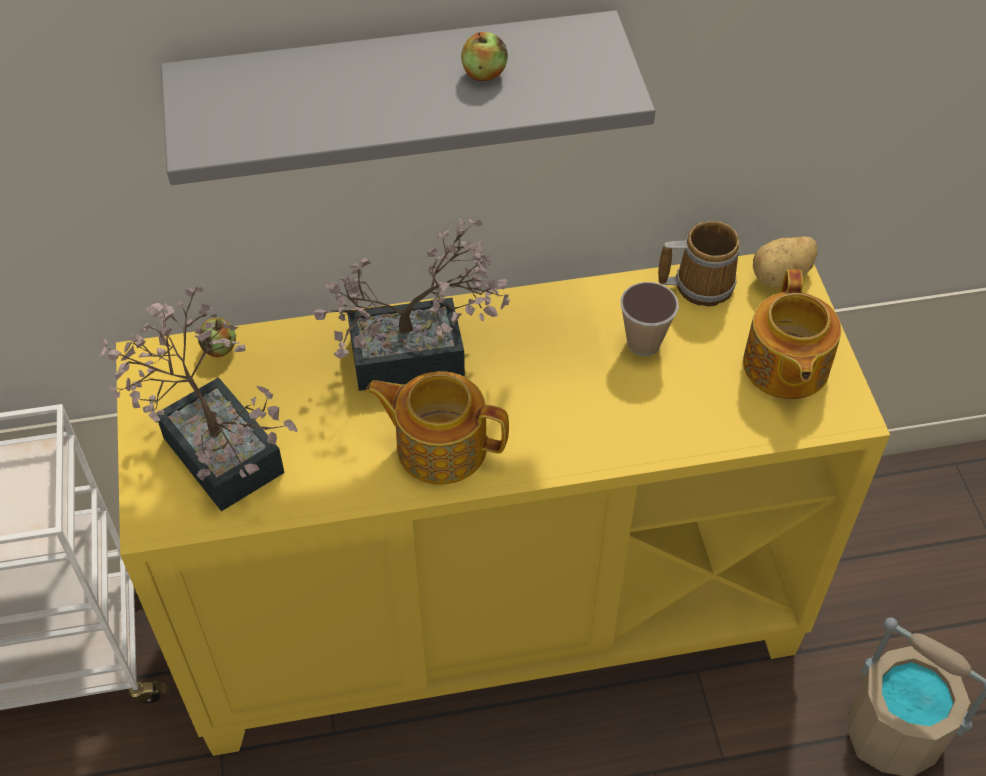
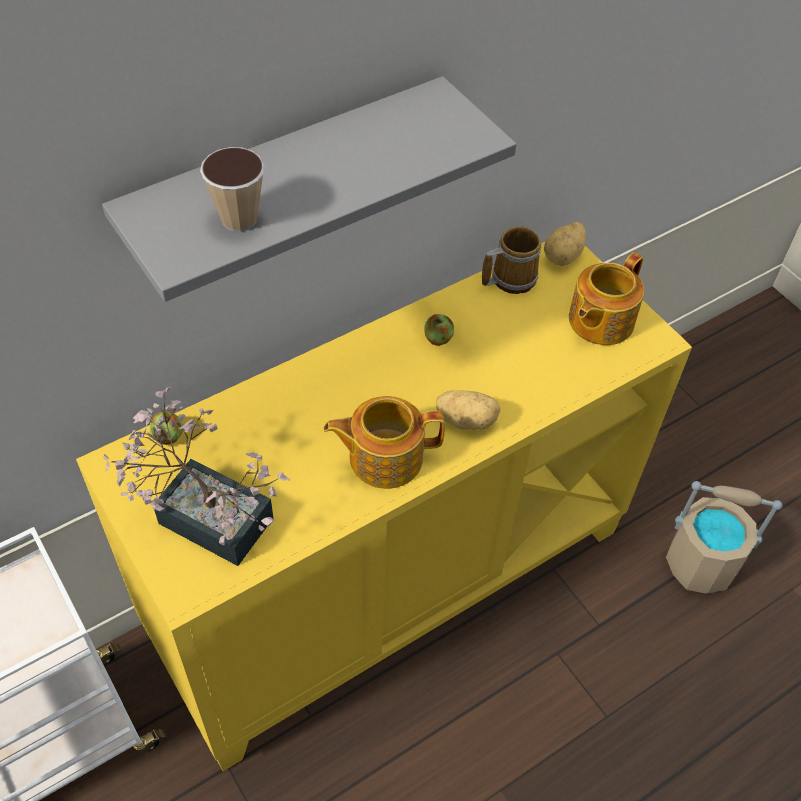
camera: 25 degrees left, 0 degrees up
potted plant [314,218,510,391] -> none
apple [461,32,508,81] -> apple moved to [424,314,454,346]
cup [620,282,679,356] -> cup moved to [200,147,265,232]
teapot [743,269,841,399] -> teapot turned 60 degrees clockwise [569,252,644,345]
none -> potato [436,390,500,430]

